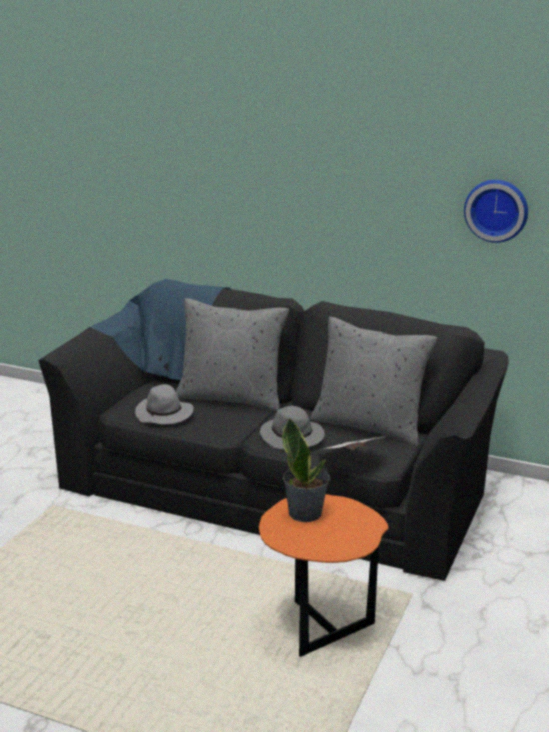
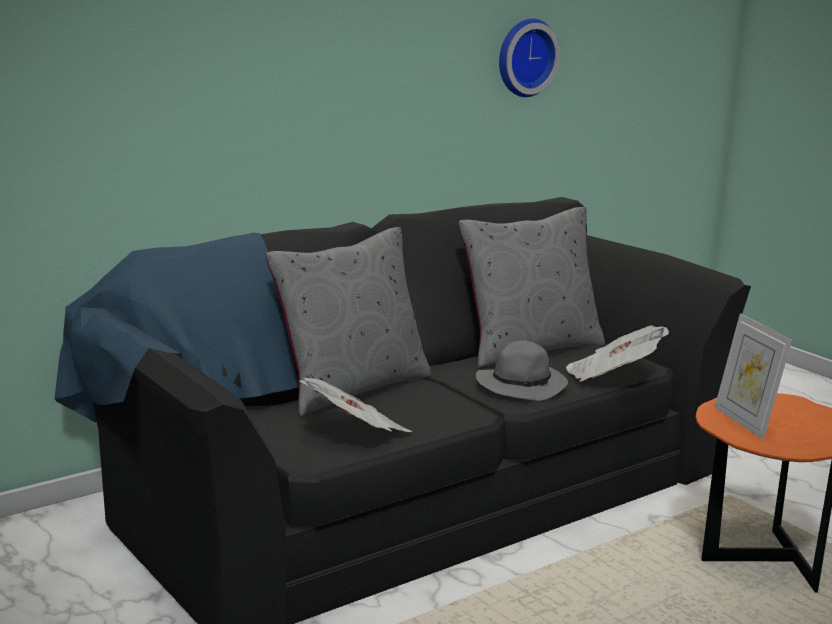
camera: 60 degrees left, 5 degrees down
grey hat [135,384,193,424] -> newspaper [300,378,412,432]
potted plant [282,418,330,522] -> picture frame [714,314,792,440]

